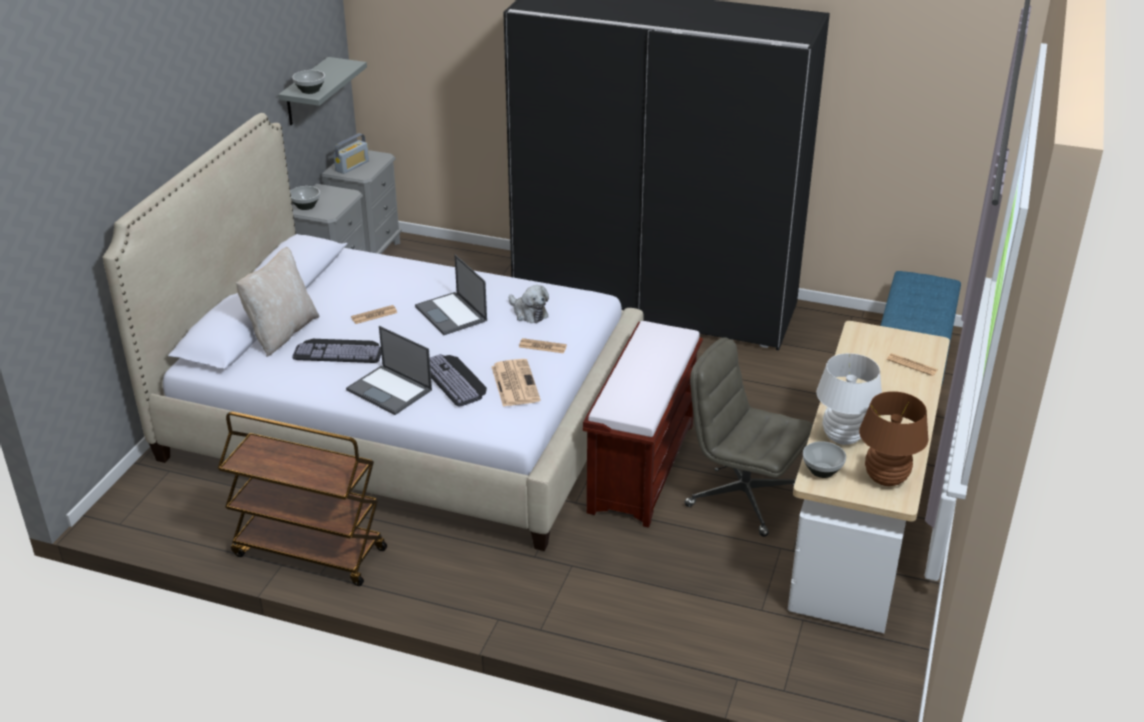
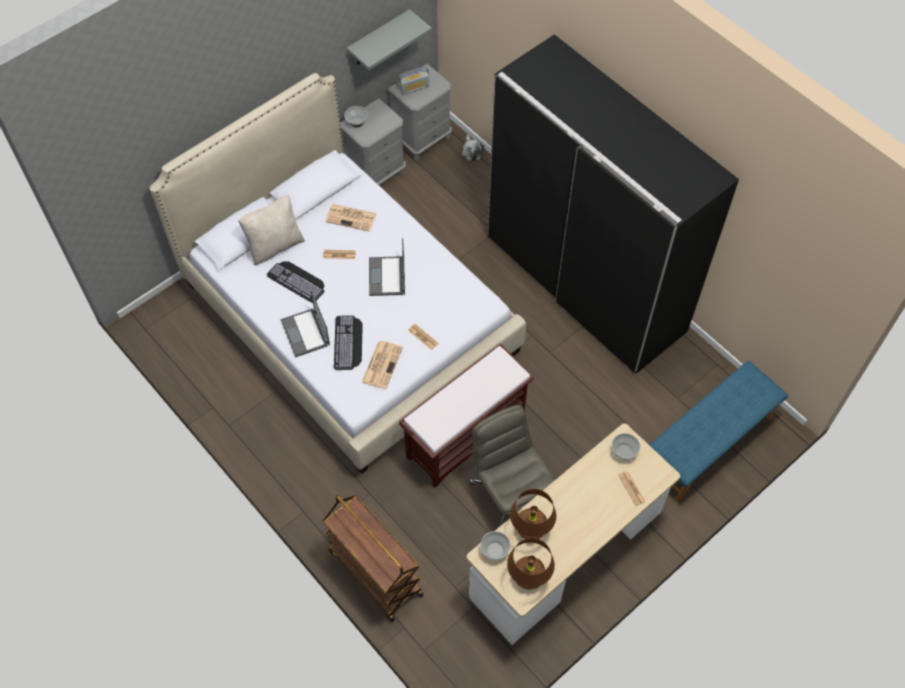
camera: 30 degrees right, 25 degrees up
brown cart [218,412,387,586] -> brown cart moved to [323,495,423,622]
bowl [292,70,325,94] -> bowl moved to [612,433,640,460]
plush toy [509,285,549,323] -> plush toy moved to [462,134,484,161]
white table lamp [816,353,882,445] -> brown table lamp [510,489,556,539]
none -> newspaper [325,204,377,232]

